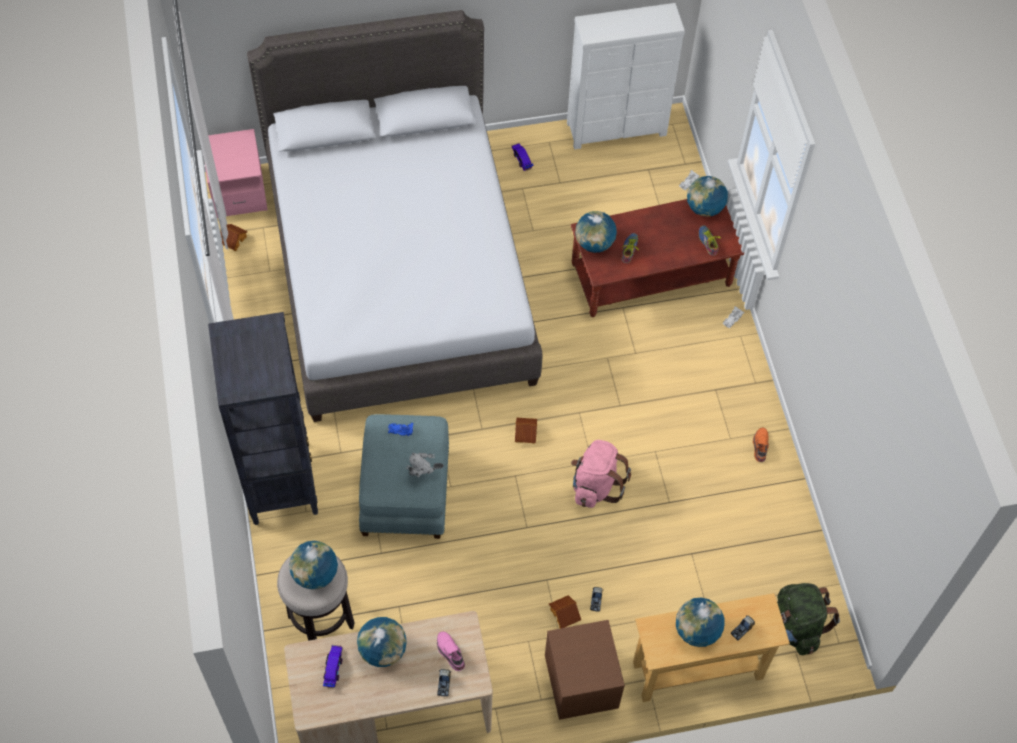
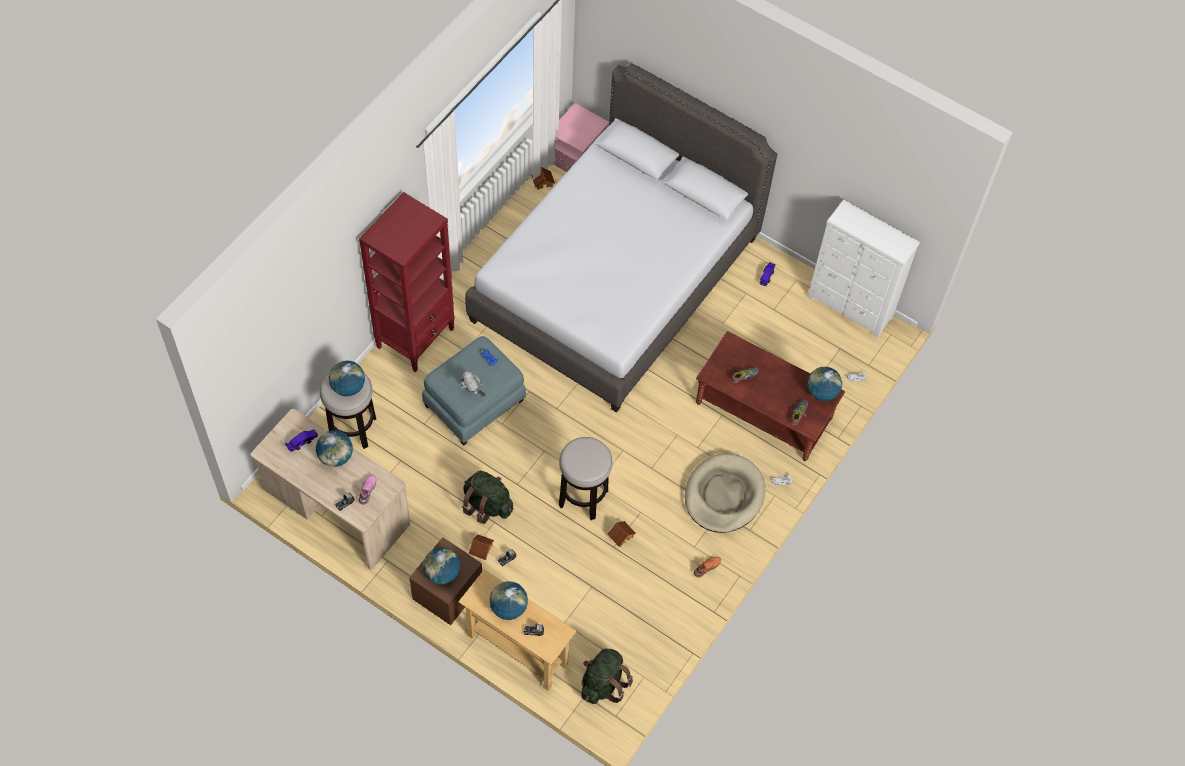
camera: 45 degrees right, 0 degrees up
black bookcase [208,312,318,525] -> red bookcase [359,192,455,372]
toy house [515,417,537,444] -> toy house moved to [608,521,636,547]
pink backpack [571,440,631,508] -> stool [559,437,613,520]
globe [575,211,617,253] -> globe moved to [423,547,460,585]
none -> green backpack [462,471,513,524]
none -> beige dog bed [685,453,765,533]

